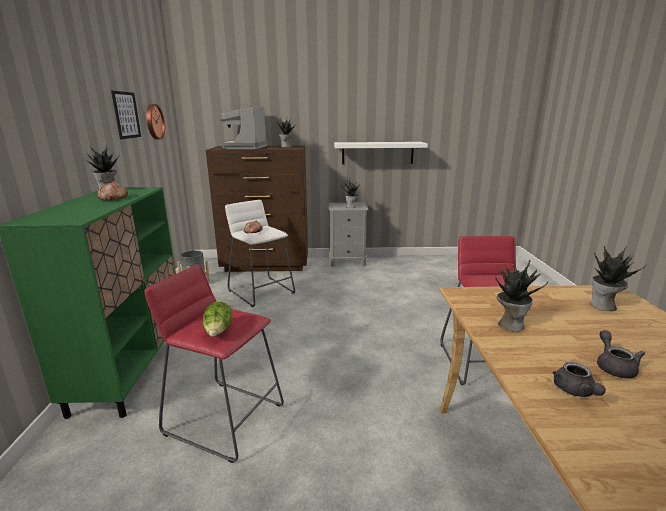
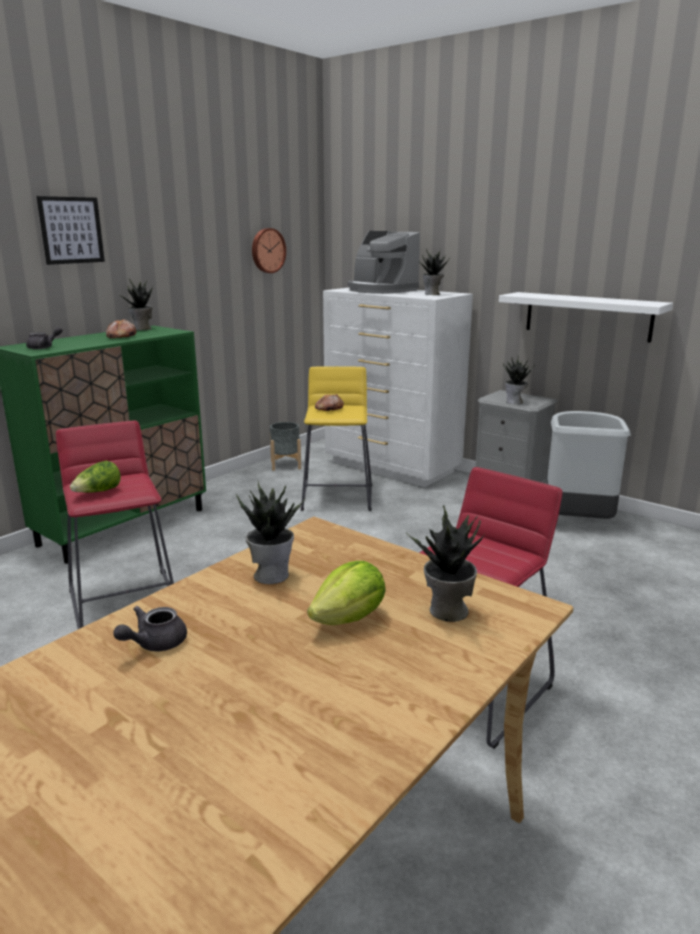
camera: 40 degrees right, 0 degrees up
picture [111,91,141,139] -> picture moved to [36,196,105,265]
brown dresser [206,145,308,272] -> white dresser [323,288,473,487]
coffee machine [221,106,268,149] -> coffee machine turned 90 degrees counterclockwise [348,231,420,294]
white stool [225,200,295,307] -> yellow stool [301,366,372,511]
grey teapot [597,330,645,378] -> grey teapot moved to [26,327,62,349]
none -> lettuce [307,561,386,625]
none -> grey trash can [547,411,631,519]

